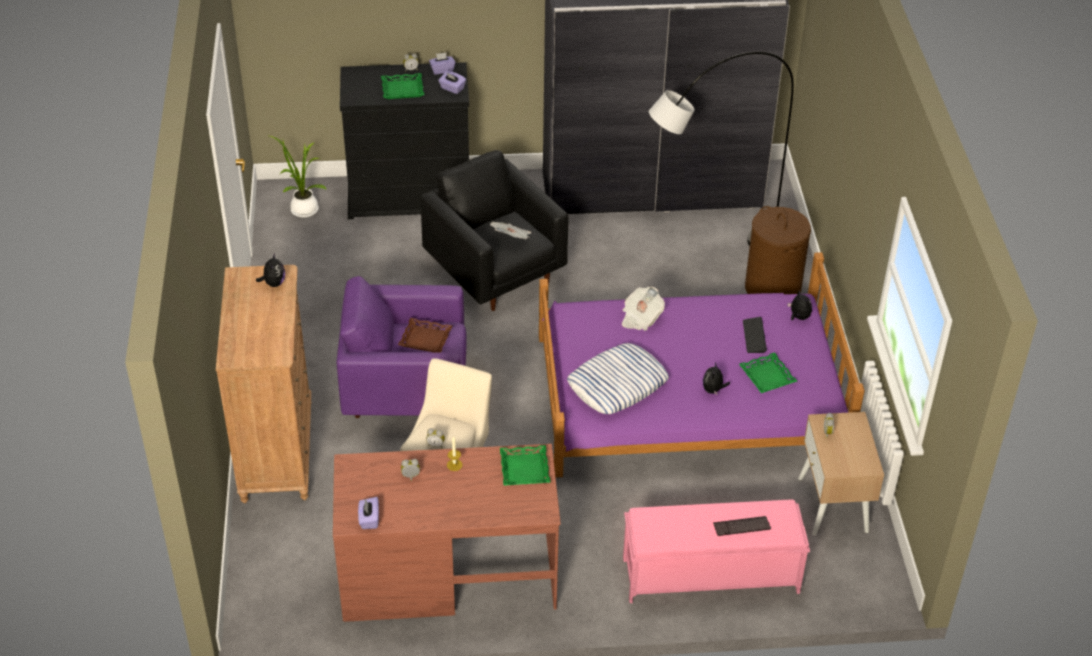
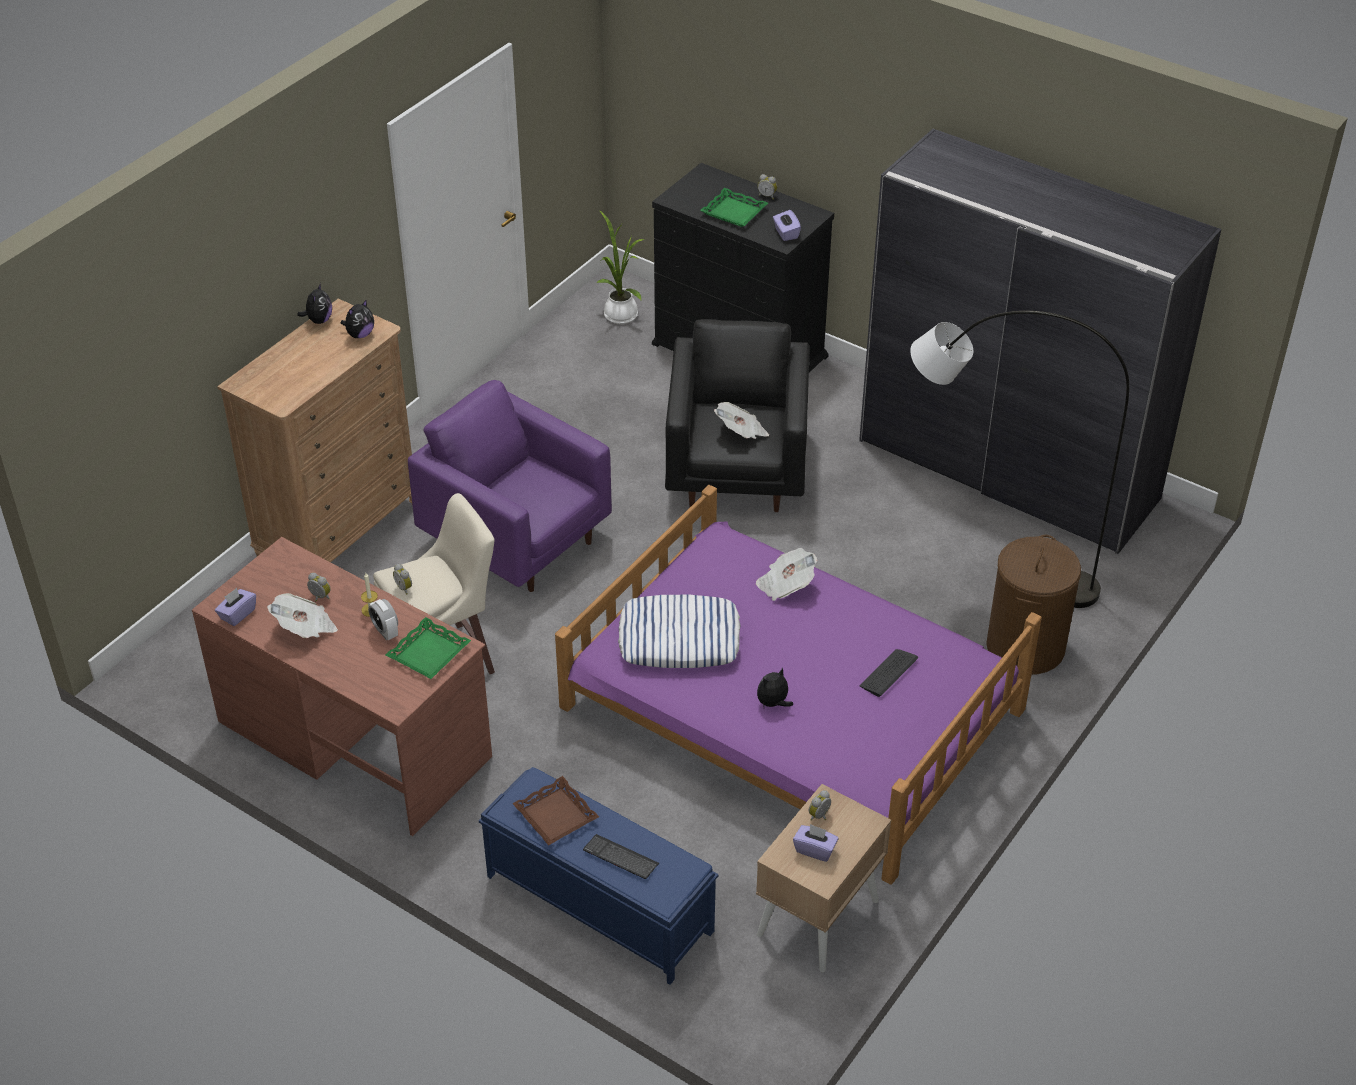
camera: 40 degrees right, 0 degrees up
brown tray [398,318,452,352] -> brown tray moved to [512,776,599,846]
purple tissue box [429,53,455,74] -> purple tissue box moved to [793,824,839,862]
pink bench [623,499,810,603] -> blue bench [479,767,719,985]
green tray [739,352,797,393] -> none
plush toy [788,291,812,320] -> plush toy moved to [297,283,332,324]
none -> newspaper [267,593,338,638]
none -> alarm clock [368,599,398,640]

